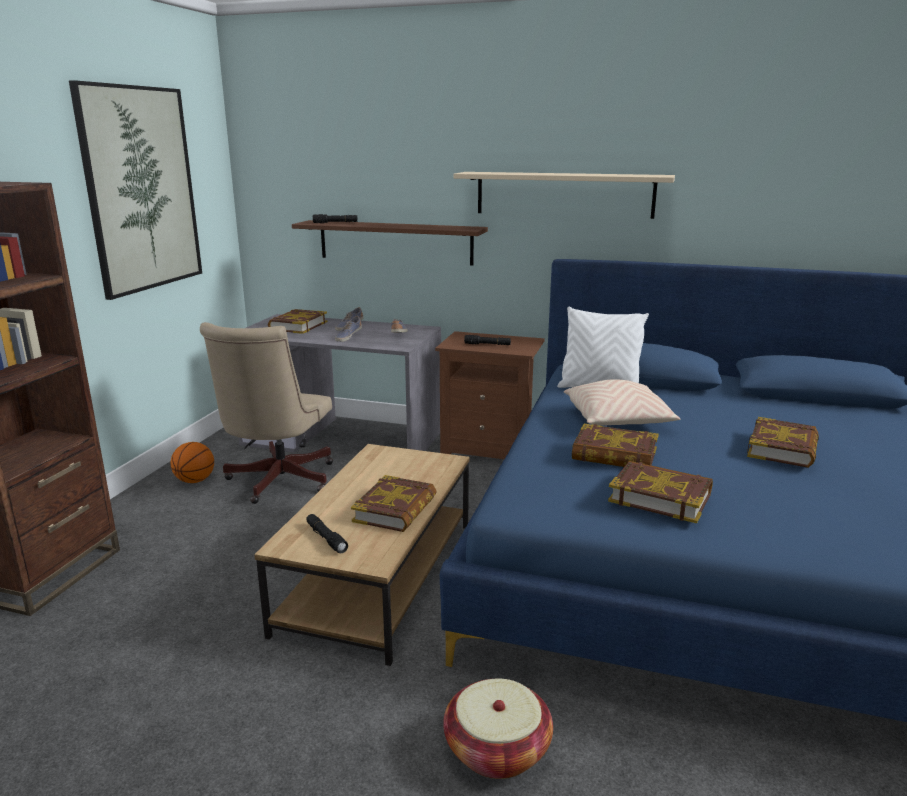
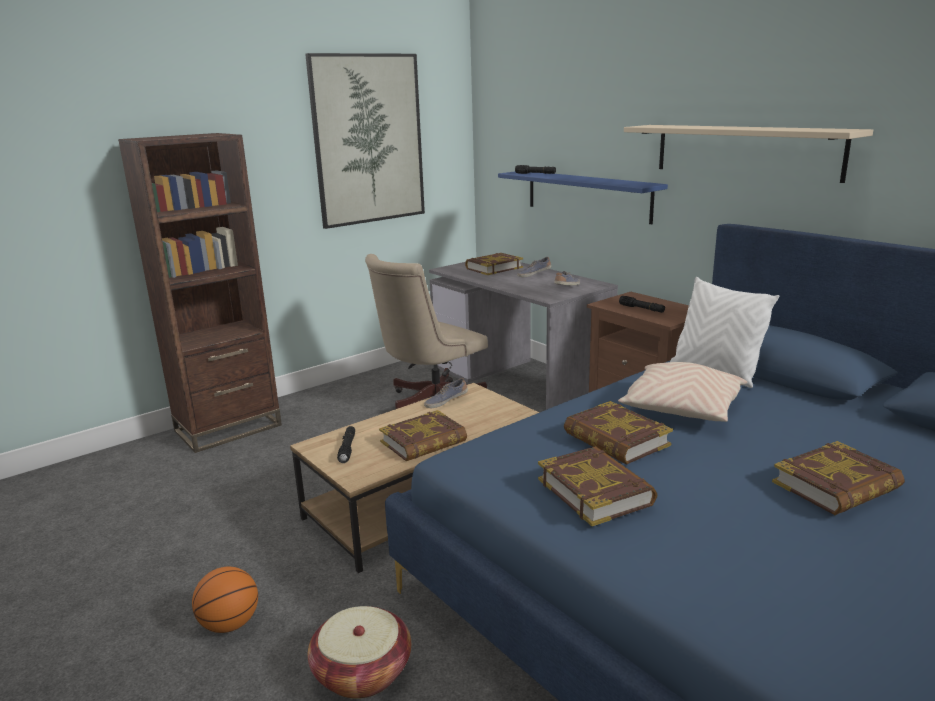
camera: 35 degrees right, 0 degrees up
basketball [171,442,214,483] -> basketball moved to [192,567,258,633]
brown shelf [292,220,488,266] -> blue shelf [498,172,668,224]
shoe [335,316,362,342] -> shoe moved to [424,378,468,408]

